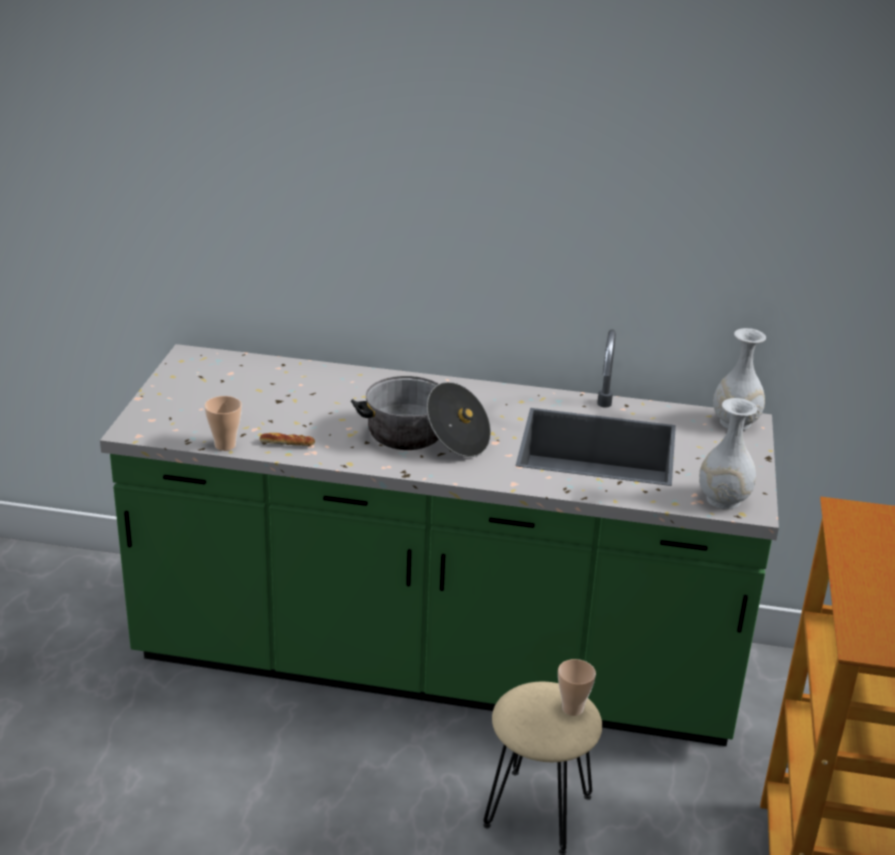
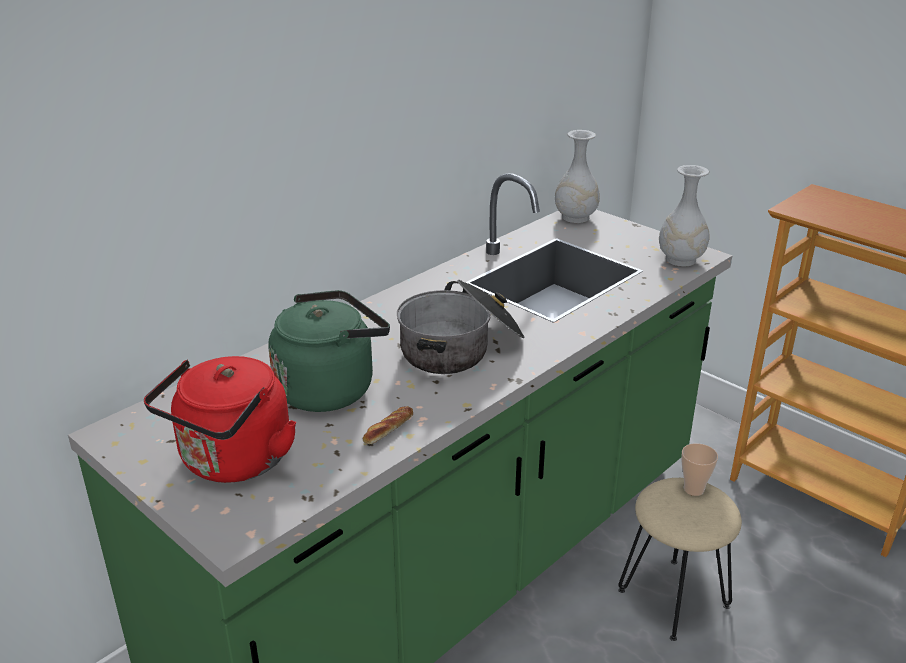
camera: 55 degrees left, 0 degrees up
cup [204,396,242,451] -> none
none -> red kettle [144,356,297,483]
none -> green kettle [268,290,390,412]

